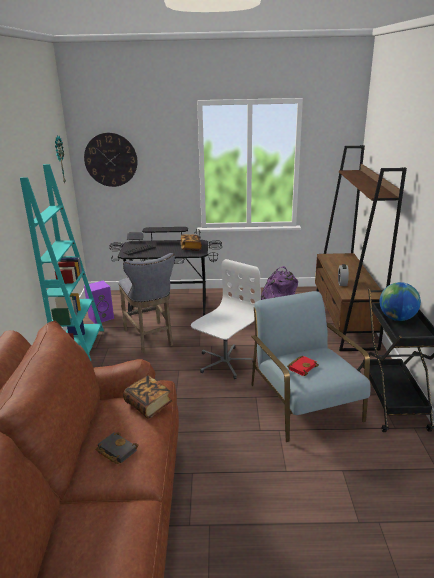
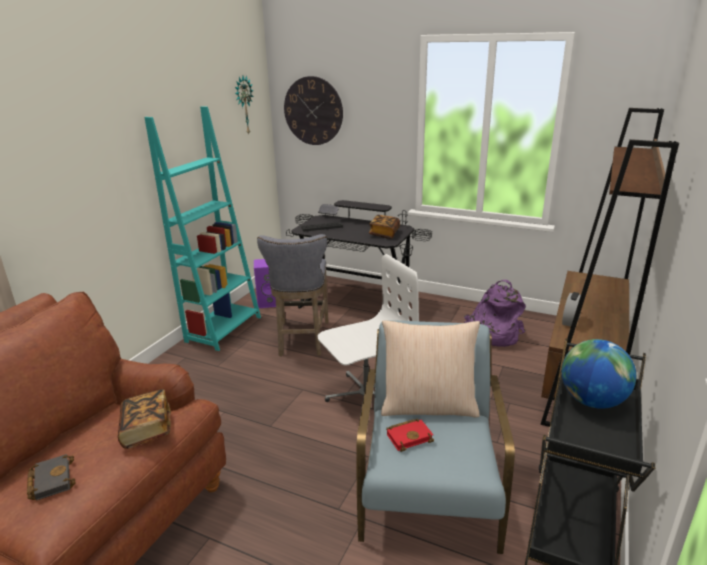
camera: 25 degrees right, 0 degrees up
none -> beige pillow [381,320,480,417]

